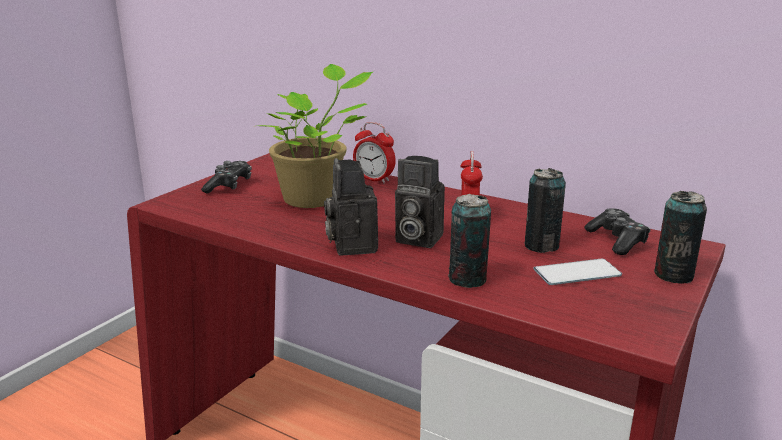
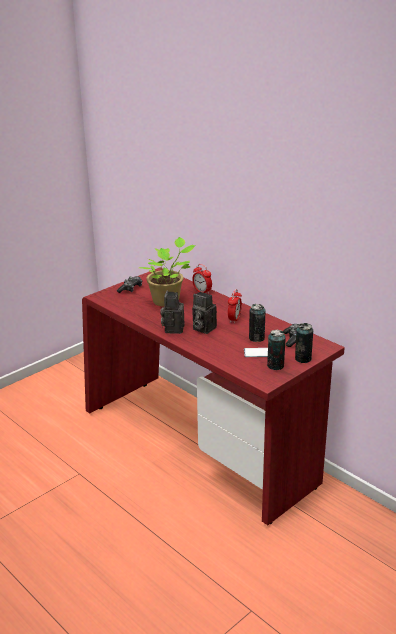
camera: 15 degrees right, 5 degrees up
can [448,194,491,288] -> can moved to [267,330,286,370]

